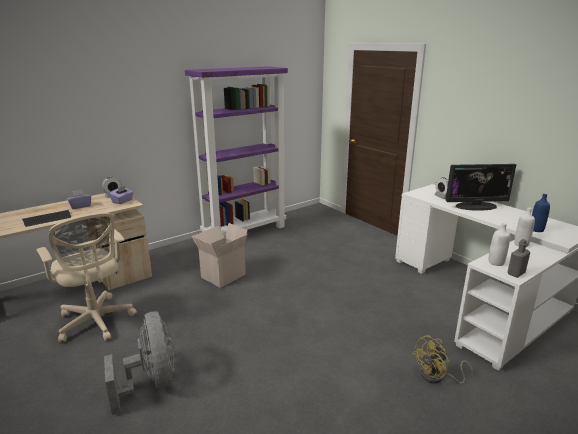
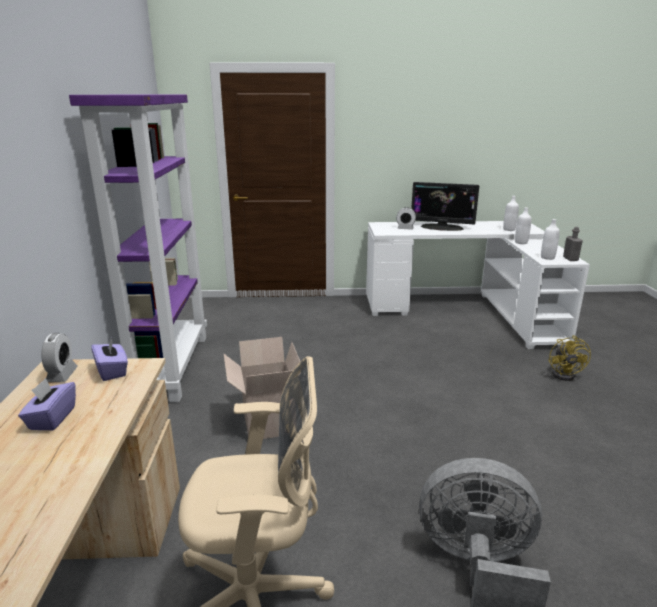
camera: 55 degrees left, 0 degrees up
keyboard [22,210,71,227] -> none
monitor [446,164,516,211] -> monitor turned 75 degrees clockwise [411,182,479,231]
blue bottle [532,194,550,232] -> white bottle [503,196,519,231]

